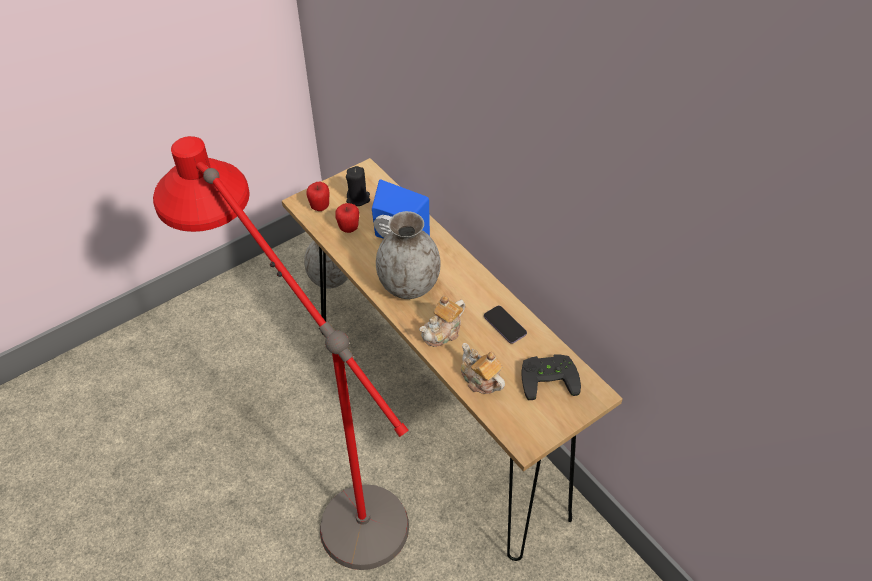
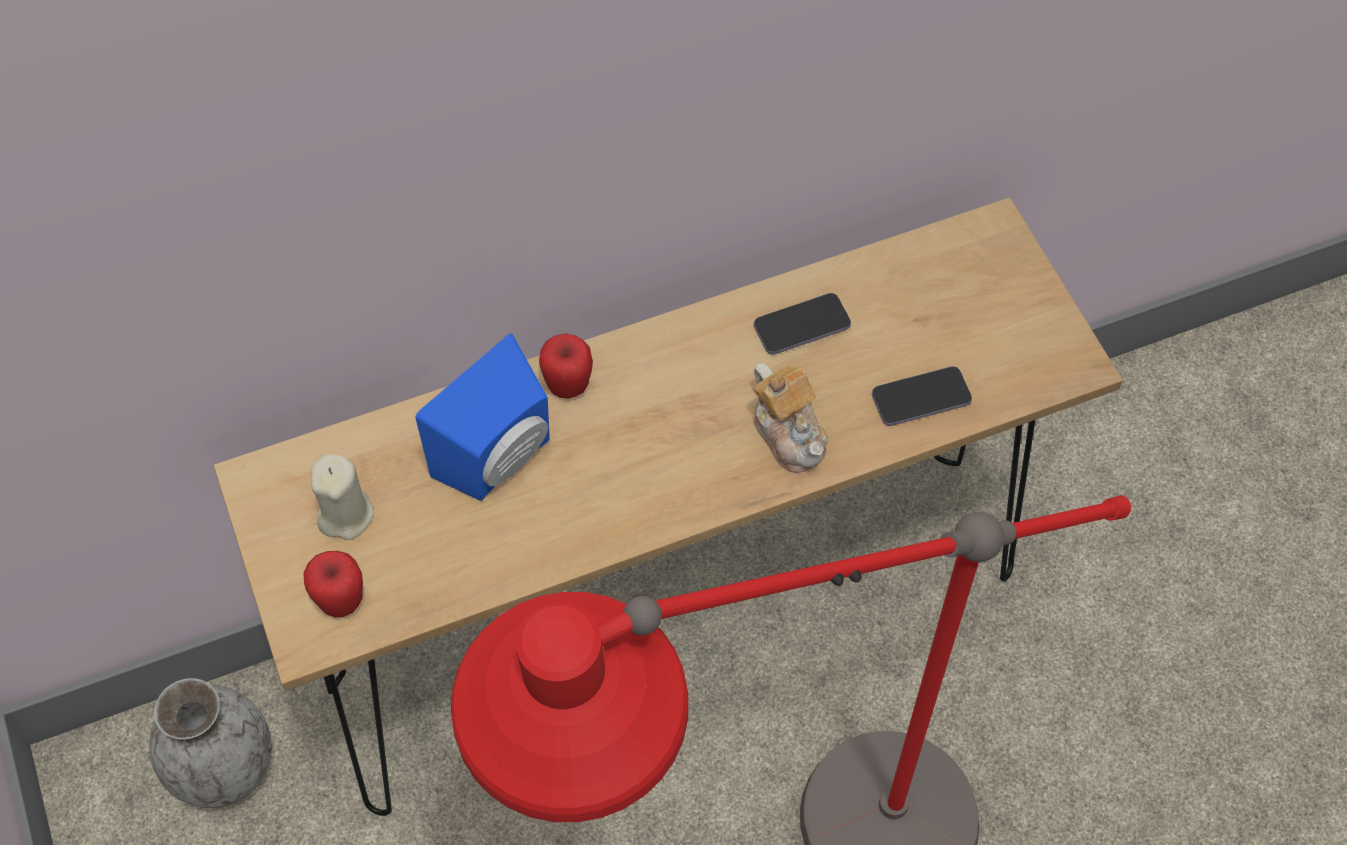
camera: 75 degrees left, 10 degrees up
apple [335,203,359,233] -> apple moved to [539,333,593,399]
black candle [346,166,370,206] -> beige candle [311,454,374,540]
grey vase [376,211,441,299] -> none
teapot [461,343,505,394] -> phone [872,366,972,426]
black game controller [521,355,581,400] -> none

